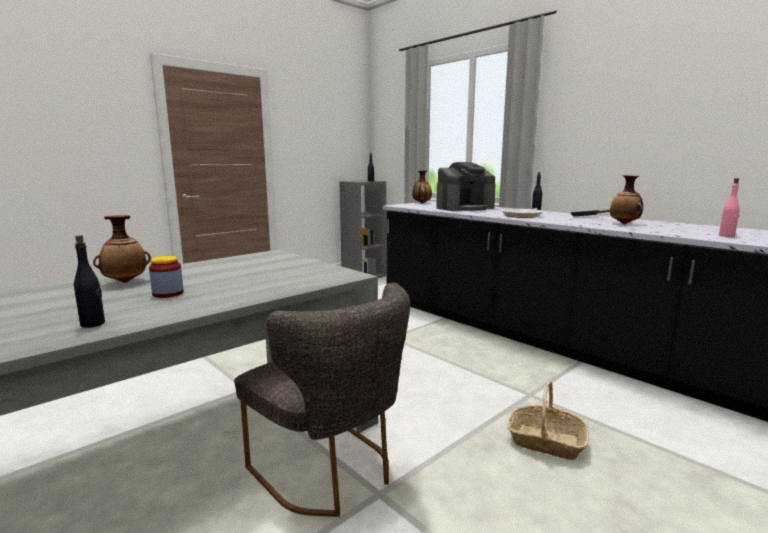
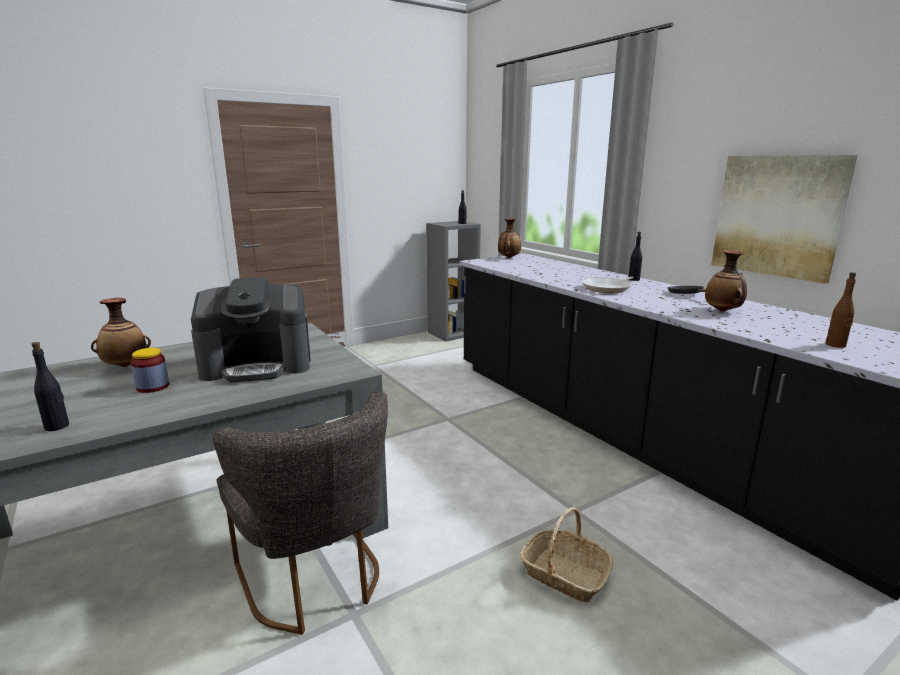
camera: 10 degrees right, 5 degrees up
coffee machine [436,162,496,211] -> coffee machine moved to [191,277,311,382]
pink bottle [719,178,740,237] -> brown bottle [826,272,856,348]
none -> picture [711,155,858,284]

